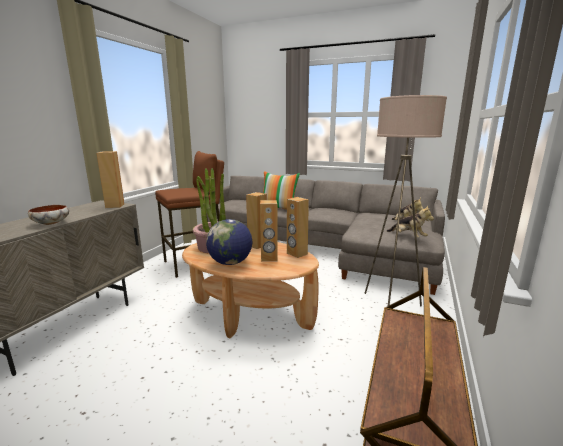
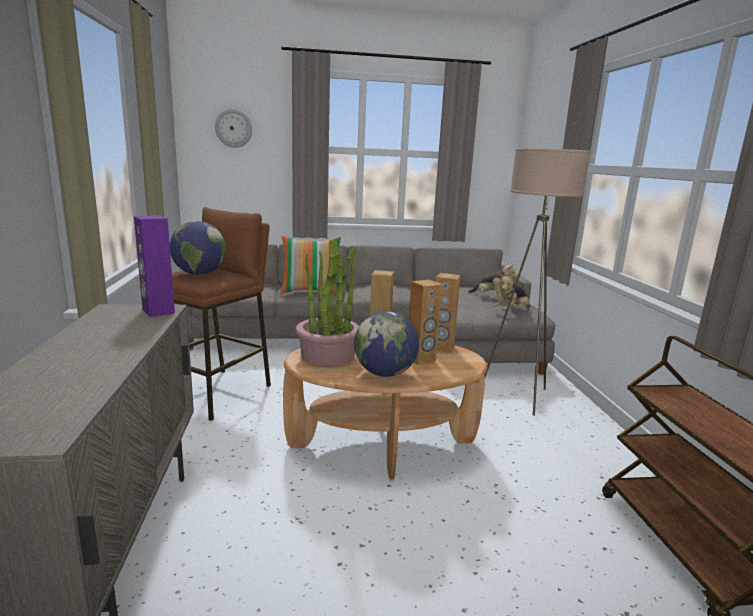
camera: 30 degrees left, 0 degrees up
bowl [28,205,69,225] -> none
brown speaker [97,151,124,208] -> purple speaker [134,215,175,317]
plush toy [386,205,434,238] -> plush toy turned 120 degrees clockwise [494,274,530,311]
none -> globe [170,221,226,275]
none -> wall clock [215,109,252,148]

